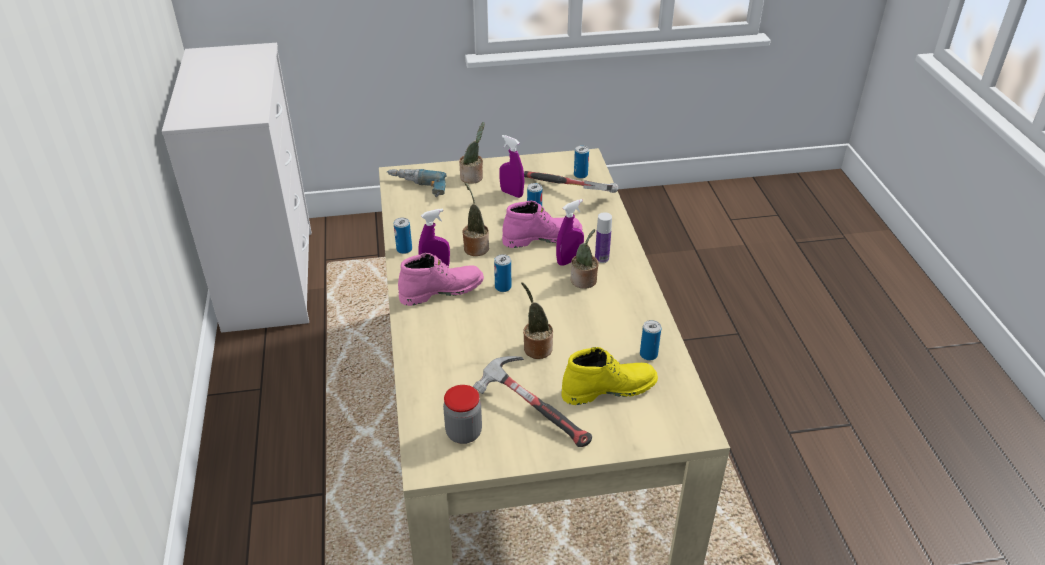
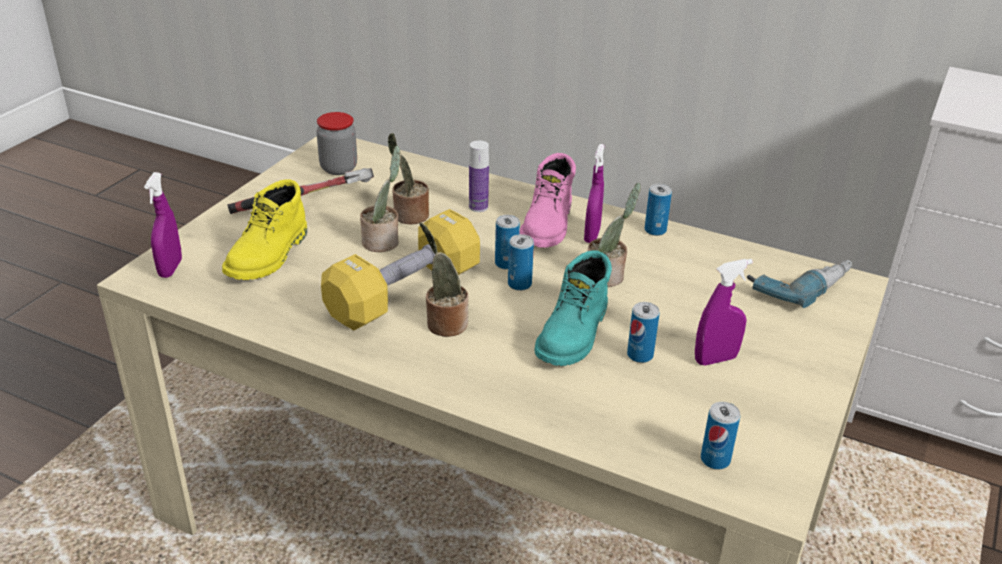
camera: 125 degrees right, 5 degrees down
potted plant [459,122,485,184] -> potted plant moved to [388,133,429,224]
pink boot [502,200,582,248] -> turquoise boot [534,250,612,366]
hammer [524,171,618,193] -> none
purple spray bottle [556,199,584,266] -> purple spray bottle moved to [144,172,182,278]
bottle [595,212,612,263] -> bottle moved to [469,140,489,212]
can [640,320,662,361] -> can moved to [508,234,534,291]
none -> yellow dumbbell [321,209,480,330]

